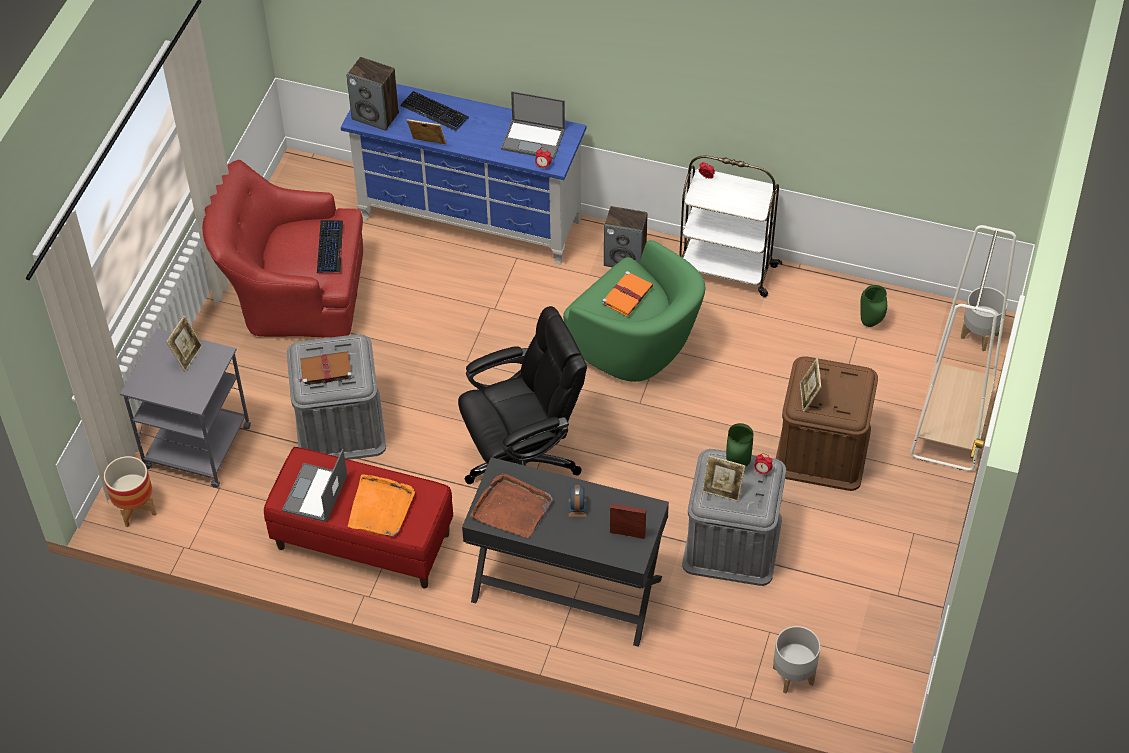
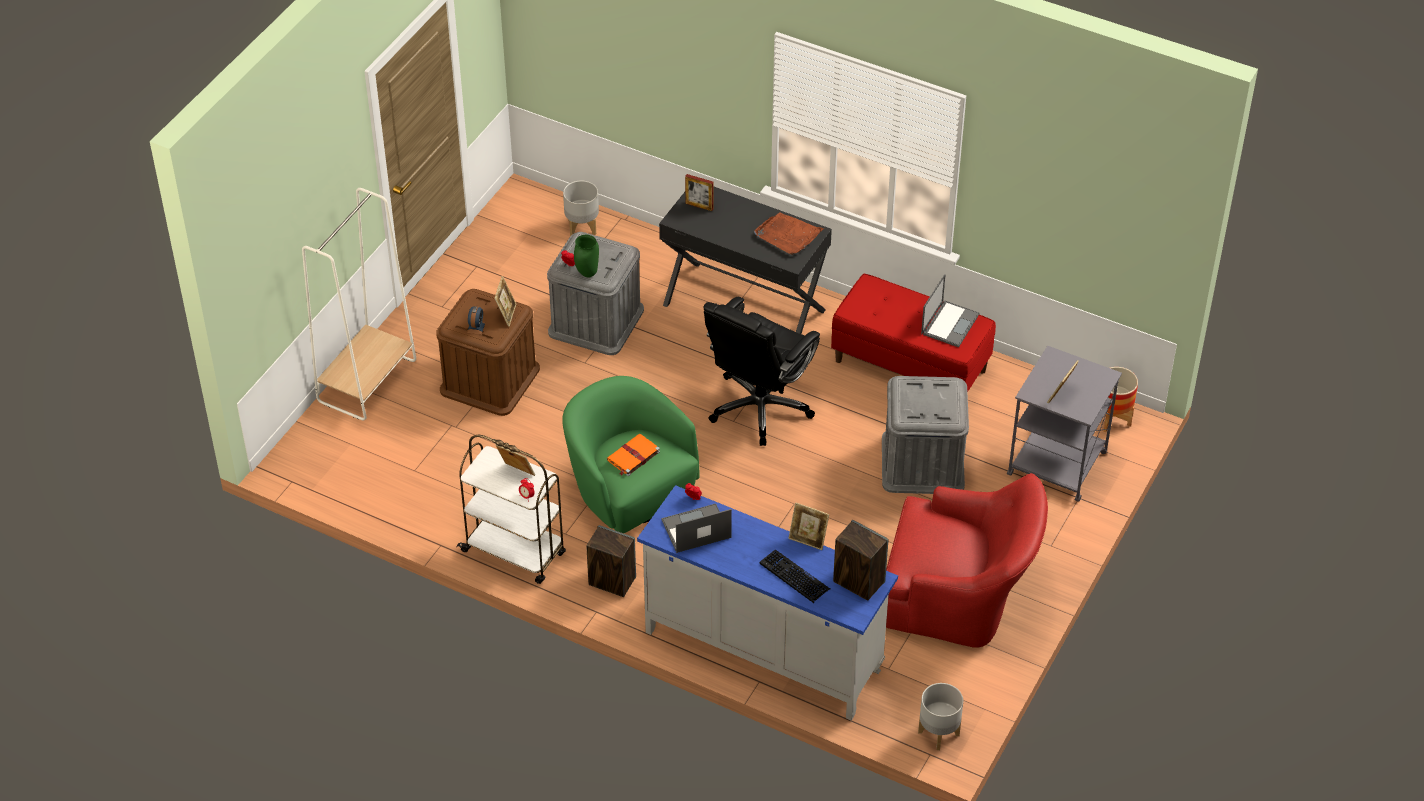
camera: 170 degrees left, 5 degrees down
brown book [298,351,352,386] -> none
keyboard [317,220,343,273] -> none
orange tray [348,474,415,536] -> none
black office chair [458,306,587,484] -> black office chair turned 45 degrees counterclockwise [704,297,820,446]
laptop [501,91,565,159] -> laptop turned 45 degrees counterclockwise [662,504,732,553]
alarm clock [569,485,586,517] -> alarm clock moved to [467,306,486,335]
picture frame [702,455,745,501] -> picture frame moved to [496,445,535,476]
green vase [860,285,887,327] -> none
grey planter [961,287,1008,351] -> grey planter moved to [918,683,963,750]

